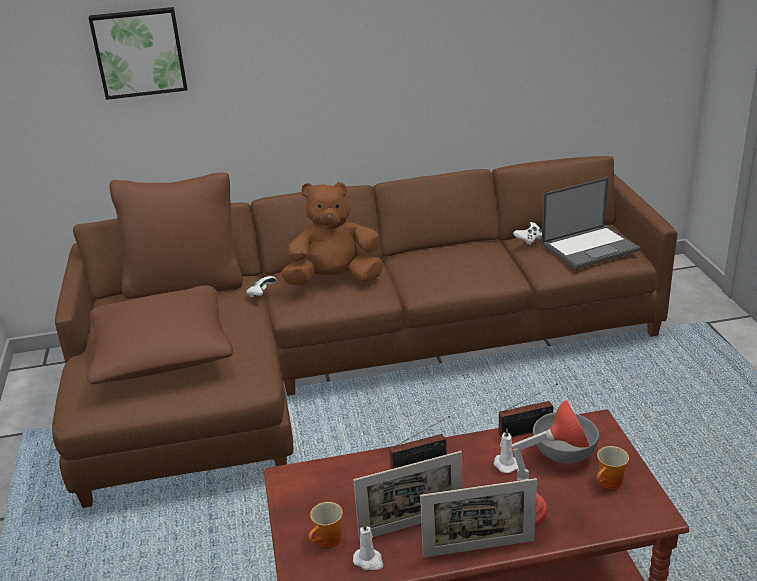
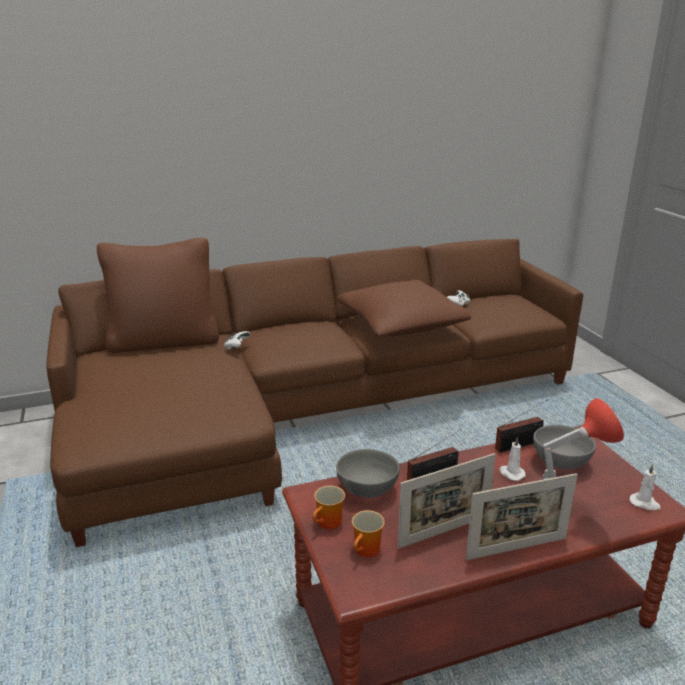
camera: 10 degrees left, 5 degrees down
brown pillow [87,285,233,384] -> brown pillow moved to [337,280,471,337]
picture [89,7,187,100] -> none
brown plush toy [281,182,383,285] -> none
white candle [353,521,383,570] -> white candle moved to [629,464,661,510]
laptop [542,177,641,269] -> none
mug [597,446,629,489] -> mug moved to [312,485,345,529]
none -> grey bowl [336,449,400,498]

